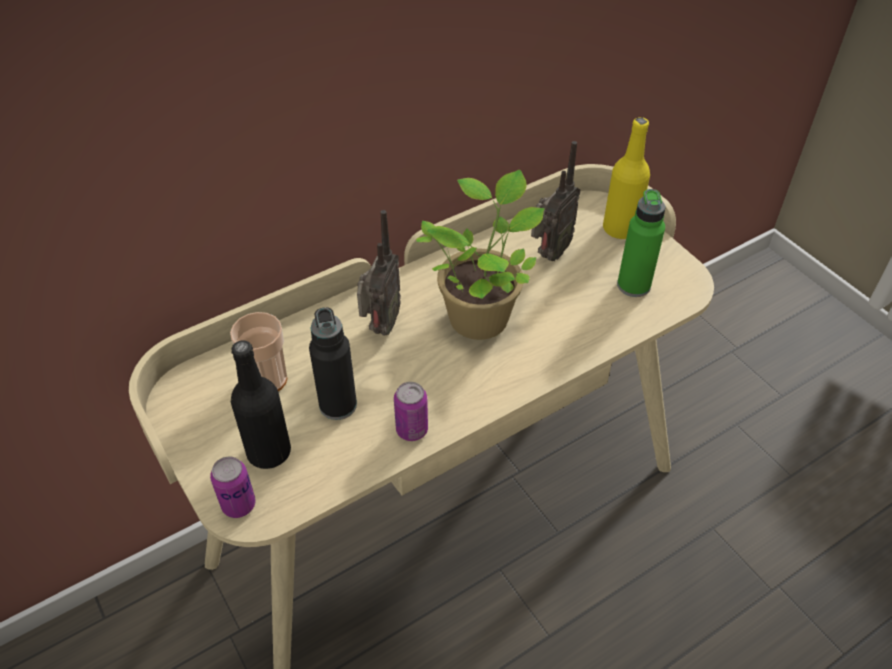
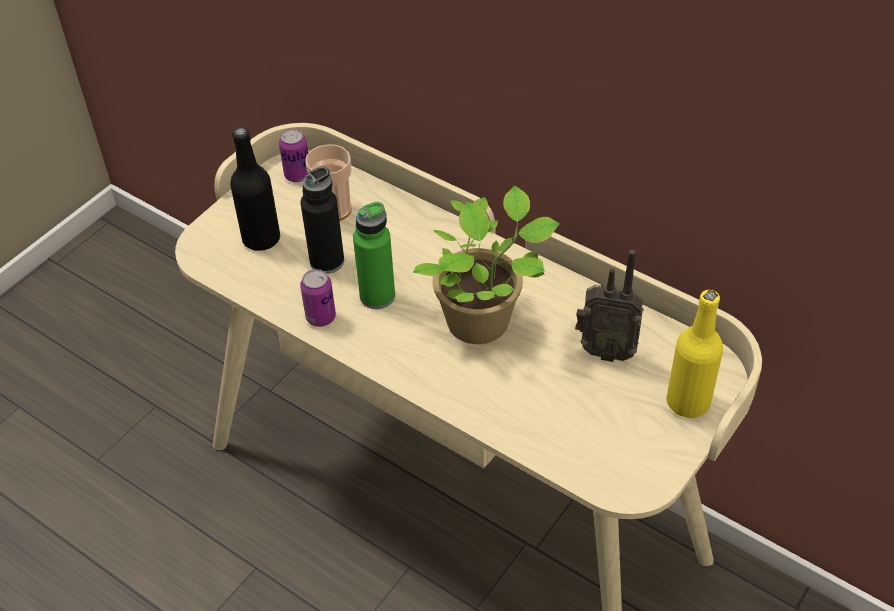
camera: 70 degrees right, 0 degrees up
can [210,457,256,518] -> can moved to [279,129,308,182]
radio [357,210,401,336] -> none
green bottle [617,189,665,297] -> green bottle moved to [353,202,395,309]

